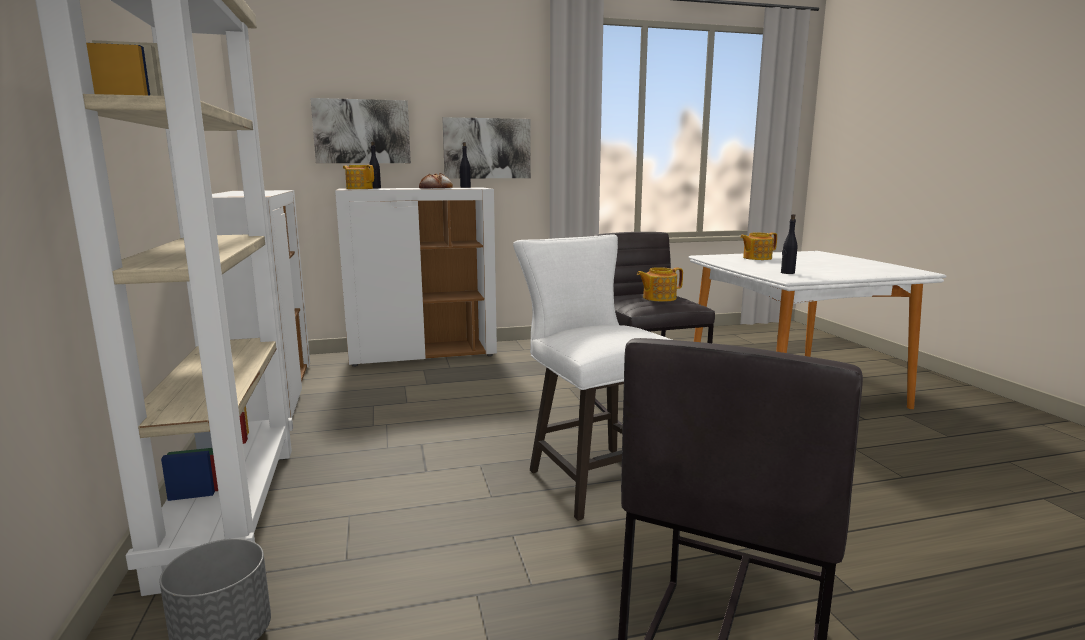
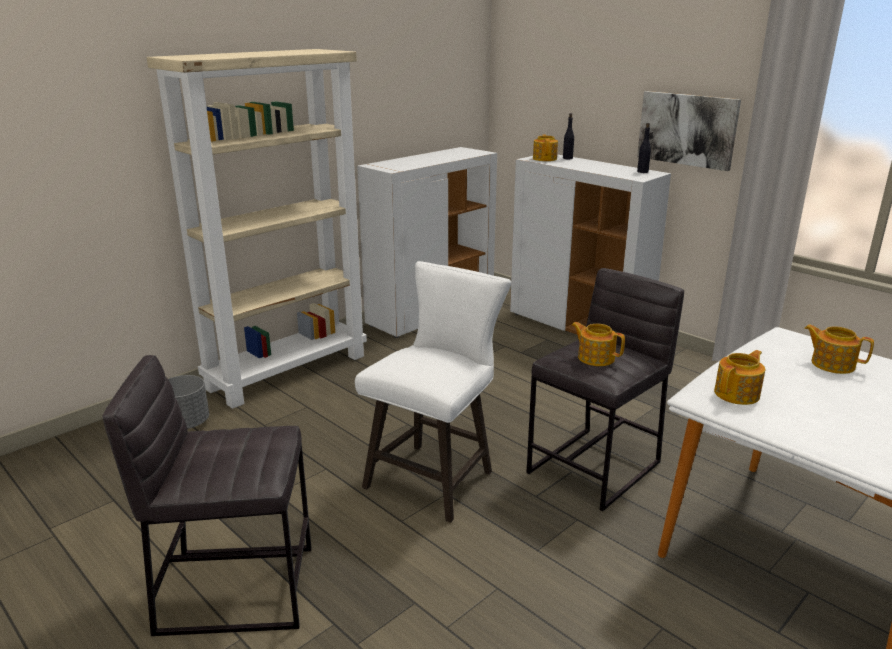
camera: 60 degrees right, 10 degrees up
picture [311,98,411,163] -> none
bread [419,173,453,189] -> none
black bottle [781,214,798,274] -> teapot [714,350,765,405]

